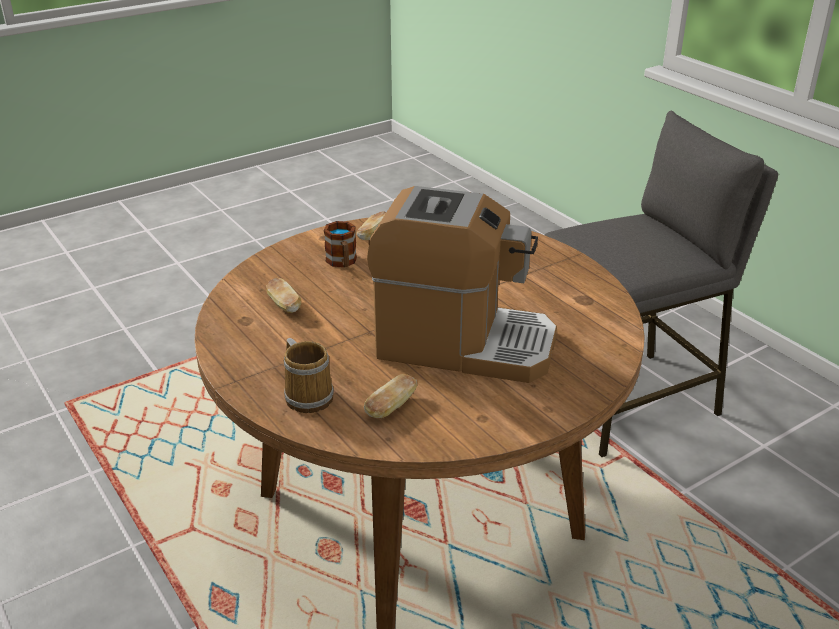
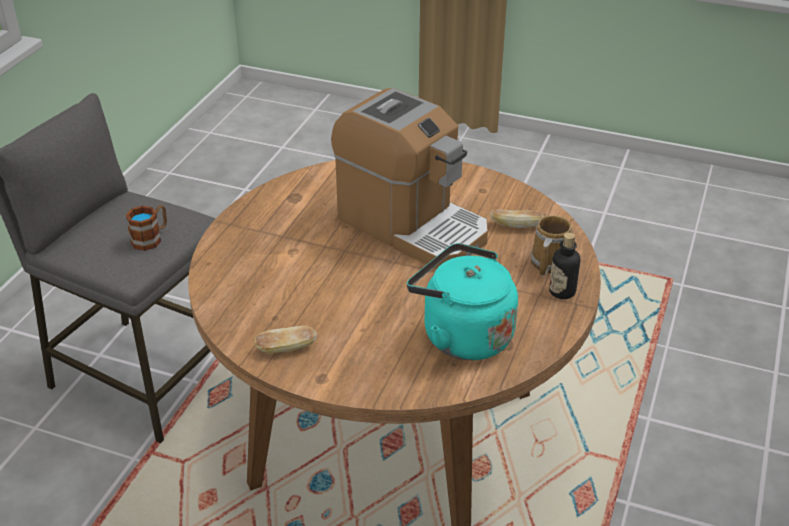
camera: 125 degrees left, 5 degrees up
bread [266,278,301,313] -> turquoise kettle [407,243,518,360]
mug [324,221,357,267] -> mug moved to [126,205,167,251]
coffee machine [367,186,557,383] -> coffee machine turned 150 degrees clockwise [331,88,488,269]
none -> bottle [549,232,580,299]

